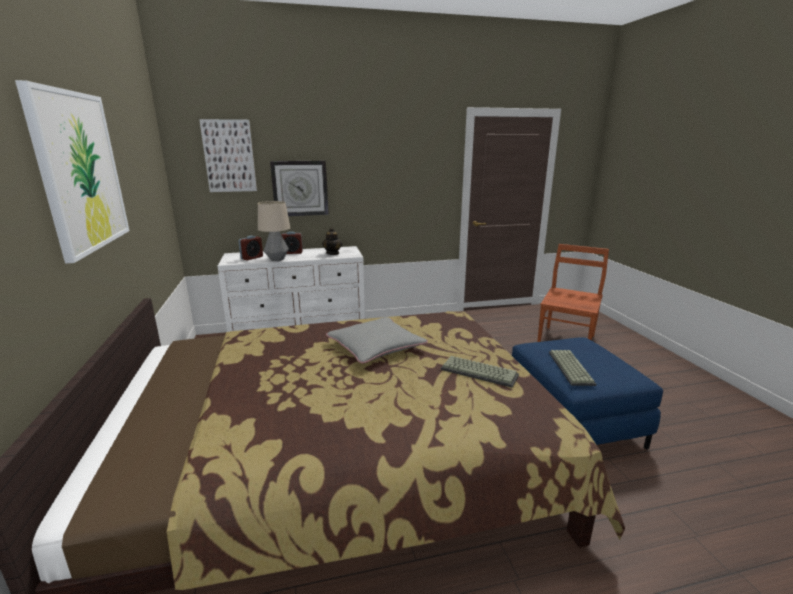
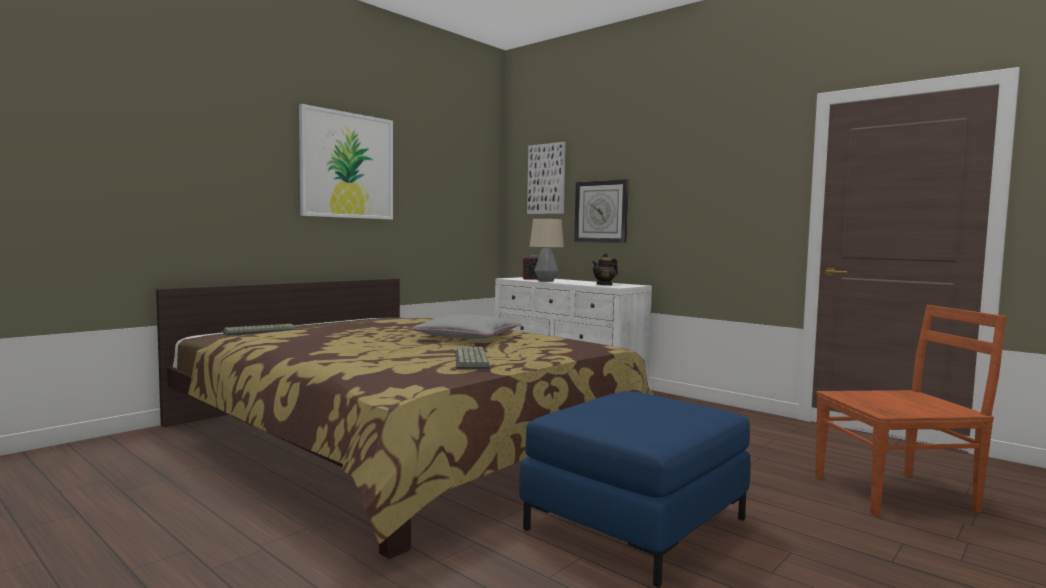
camera: 55 degrees right, 15 degrees down
alarm clock [281,231,303,254] -> none
keyboard [549,350,596,386] -> keyboard moved to [223,324,297,336]

